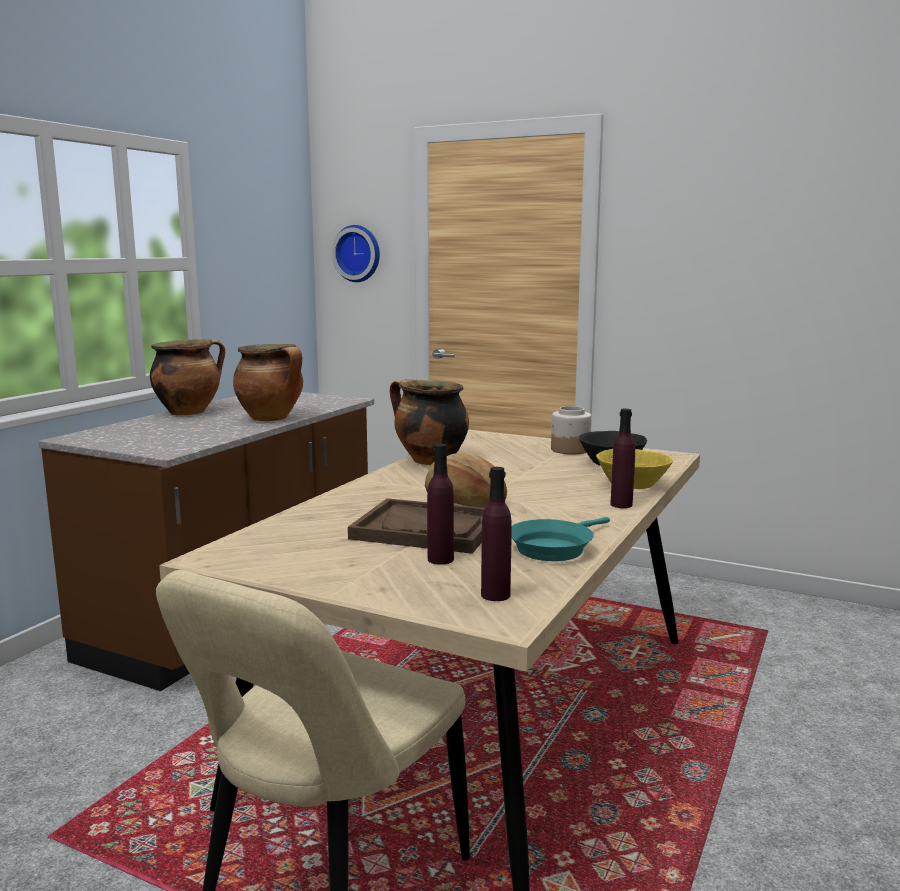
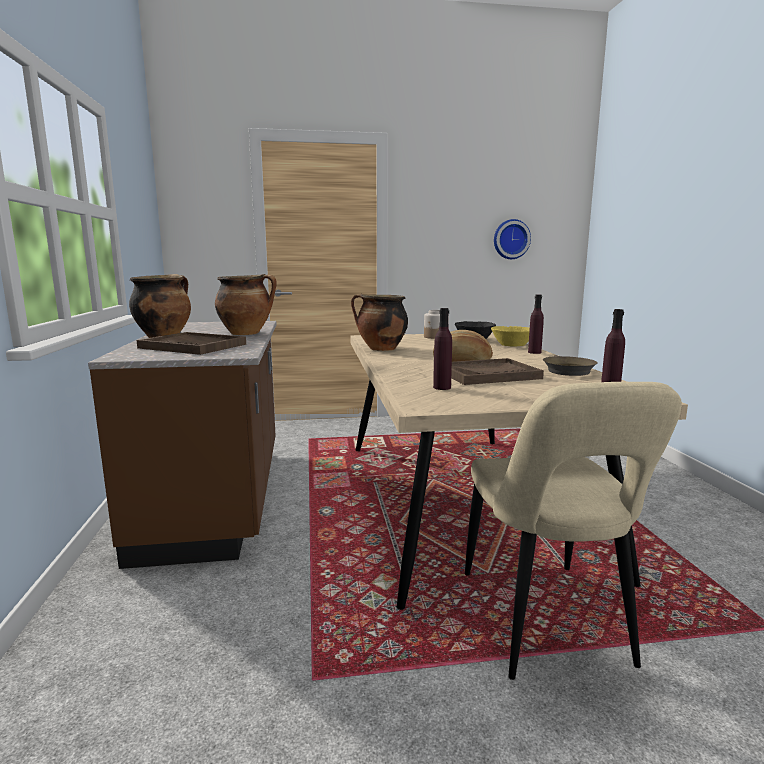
camera: 35 degrees left, 0 degrees up
wall clock [332,225,380,282] -> wall clock moved to [494,219,531,259]
purple bottle [427,444,454,565] -> purple bottle moved to [433,308,452,390]
turquoise frying pan [511,517,610,561] -> brown frying pan [543,355,598,376]
none -> brown tray [137,332,246,355]

